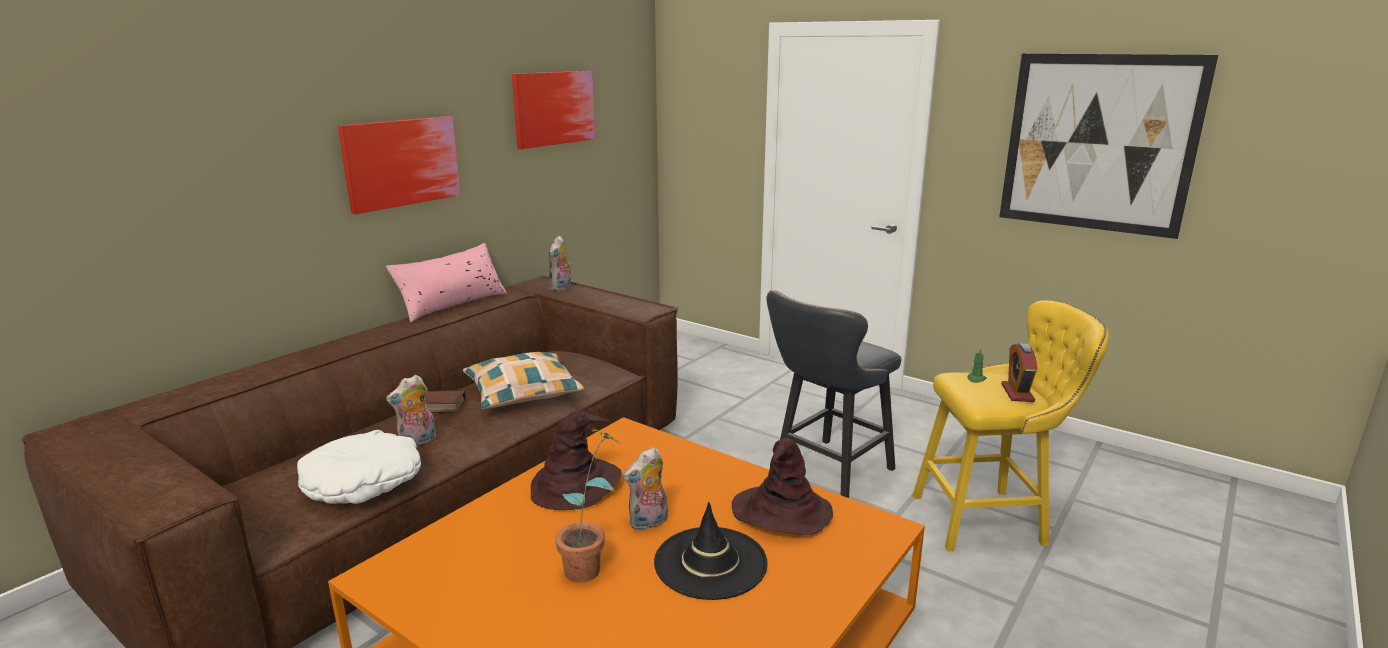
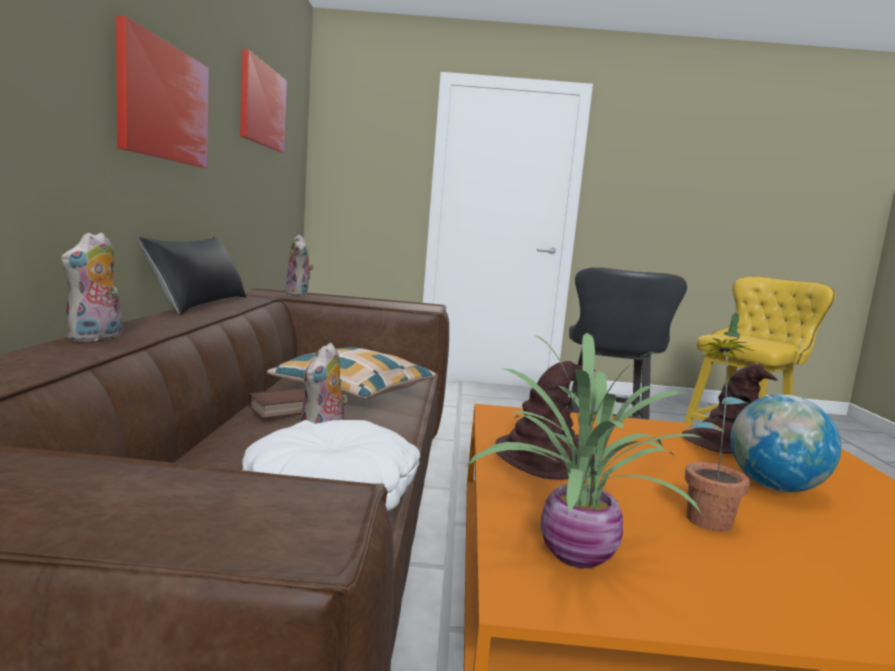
camera: 35 degrees left, 10 degrees down
pink pillow [386,243,507,322] -> black pillow [138,236,247,315]
plush toy [623,447,668,531] -> plush toy moved to [61,232,122,342]
black hat [654,502,768,600] -> globe [731,394,841,492]
picture [999,54,1218,239] -> none
alarm clock [1001,342,1037,402] -> none
none -> potted plant [465,333,702,568]

